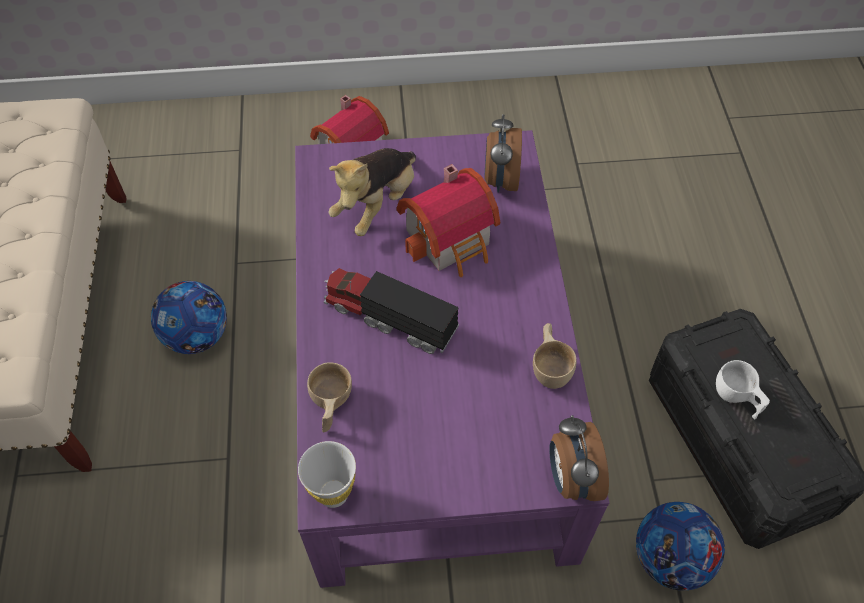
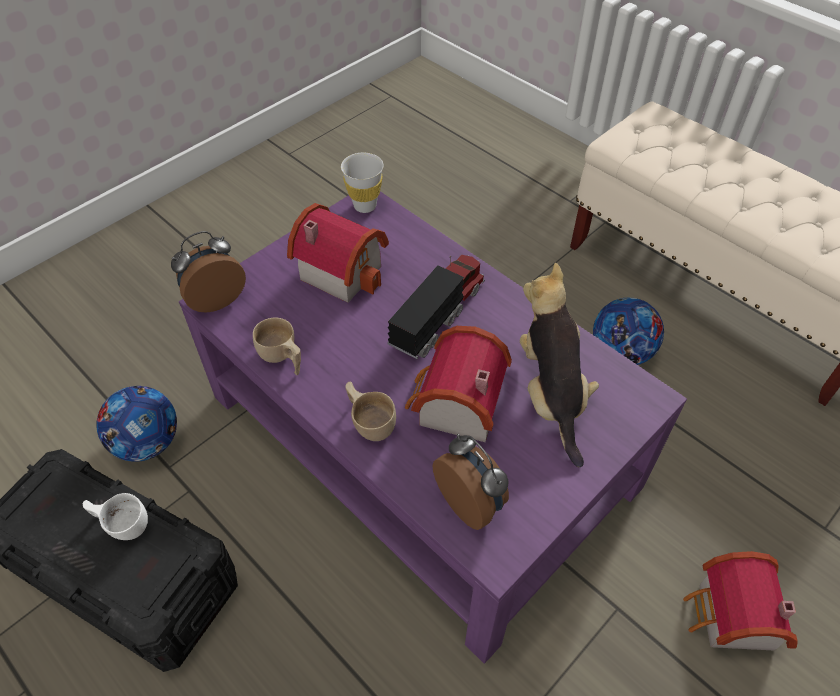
camera: 140 degrees right, 5 degrees down
beige cup [307,362,352,432] -> beige cup moved to [345,382,396,441]
toy truck [324,268,459,354] -> toy truck turned 45 degrees counterclockwise [387,255,485,359]
alarm clock [549,415,609,501] -> alarm clock turned 75 degrees counterclockwise [171,231,246,313]
none -> toy house [287,203,389,303]

